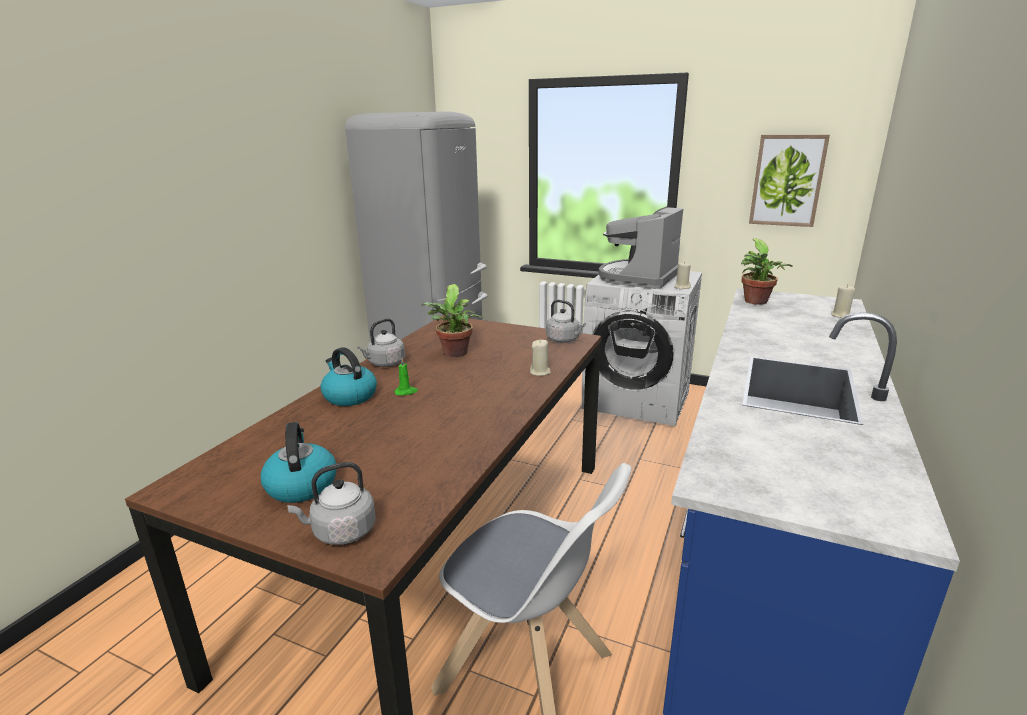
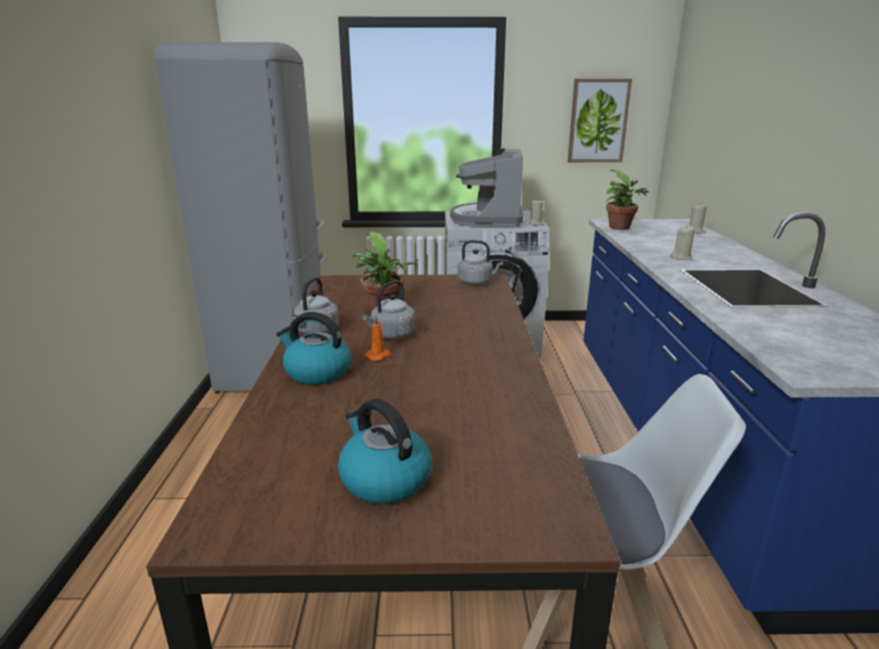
camera: 25 degrees left, 0 degrees up
grey kettle [287,462,376,545] -> grey kettle moved to [362,280,415,339]
green candle [394,358,418,396] -> orange candle [365,315,391,361]
beige candle [530,339,551,376] -> beige candle moved to [671,225,695,260]

